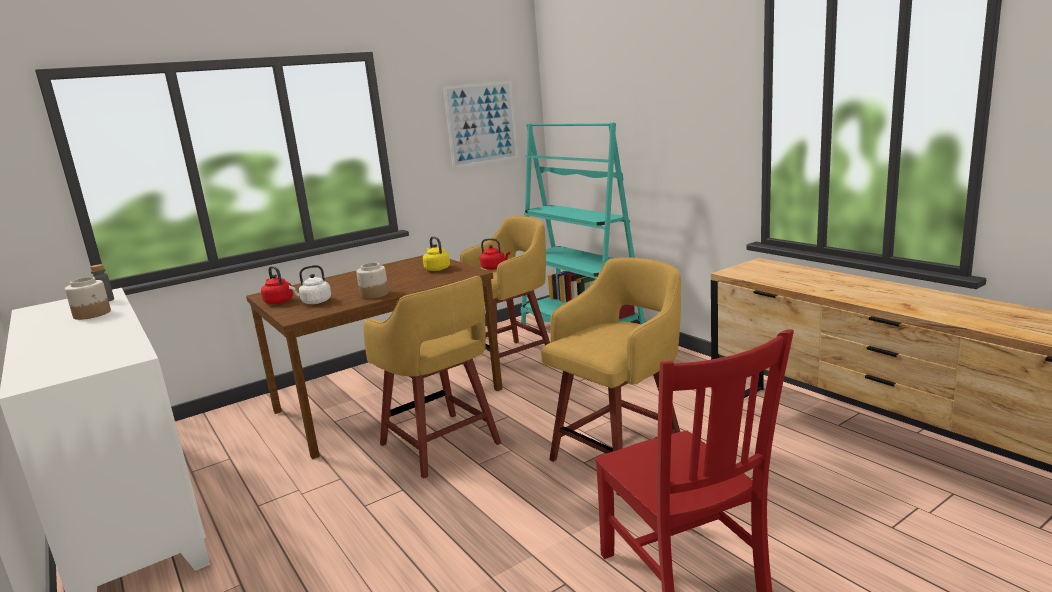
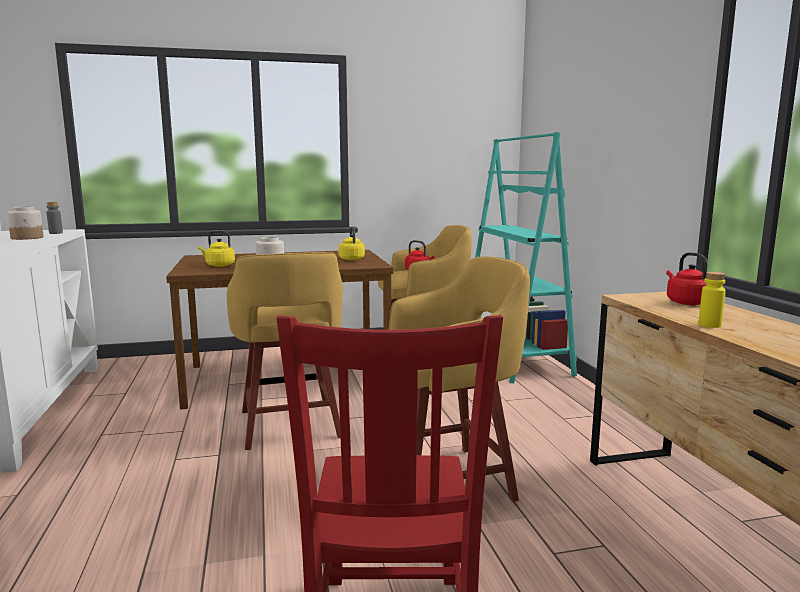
camera: 20 degrees right, 5 degrees down
red kettle [261,266,293,304] -> red kettle moved to [666,252,708,305]
white kettle [289,265,331,304] -> yellow kettle [198,230,235,267]
picture [443,81,518,168] -> none
none -> yellow bottle [698,272,726,328]

